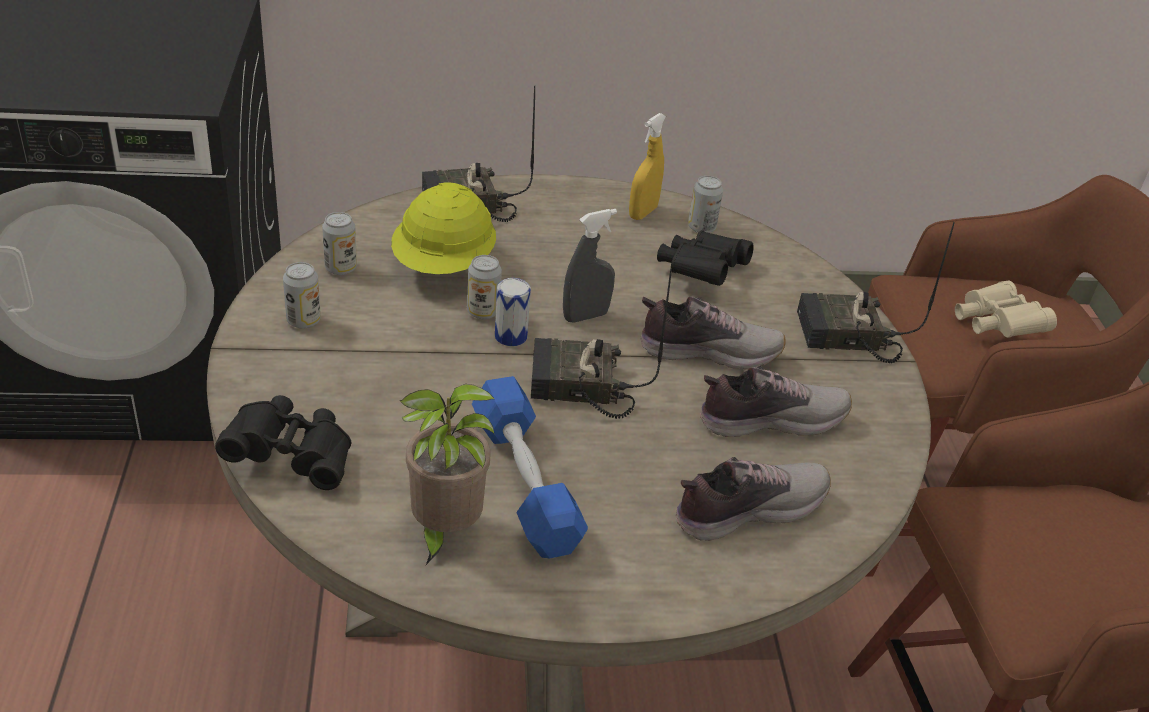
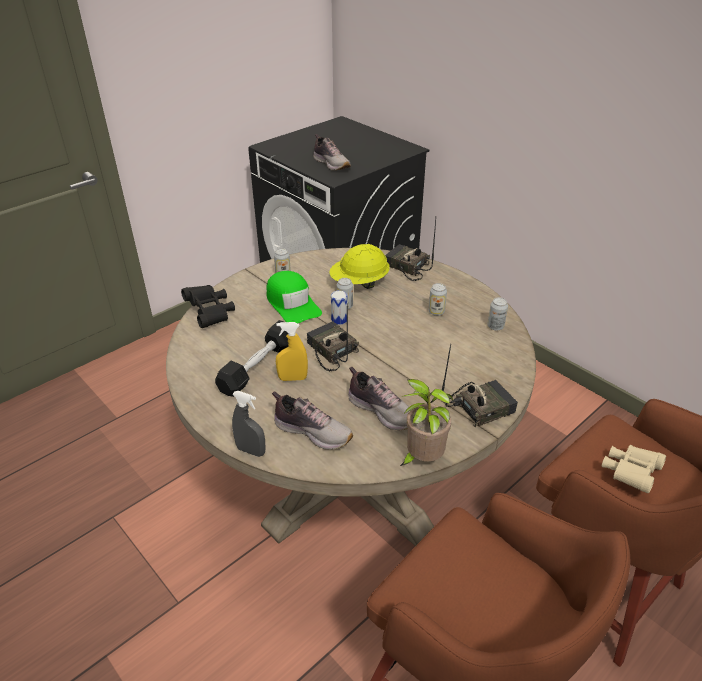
camera: 55 degrees right, 0 degrees up
can [322,212,357,275] -> can moved to [429,283,447,316]
potted plant [400,384,495,565] -> potted plant moved to [400,379,453,466]
blue dumbbell [472,376,588,558] -> black dumbbell [215,320,289,397]
grey spray bottle [563,209,617,323] -> grey spray bottle moved to [232,391,265,457]
yellow spray bottle [629,113,666,220] -> yellow spray bottle moved to [276,322,308,381]
shoe [640,297,786,369] -> shoe moved to [313,134,351,170]
black binoculars [657,230,754,286] -> none
radio [797,222,955,364] -> radio turned 105 degrees clockwise [442,344,518,427]
none -> green cap [266,271,322,323]

